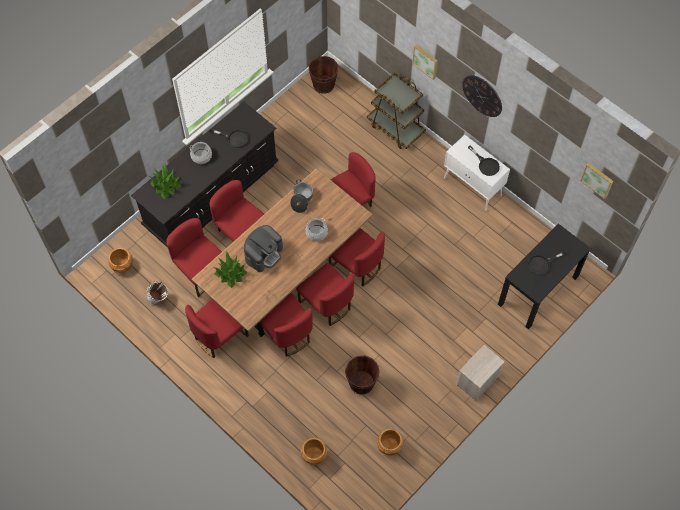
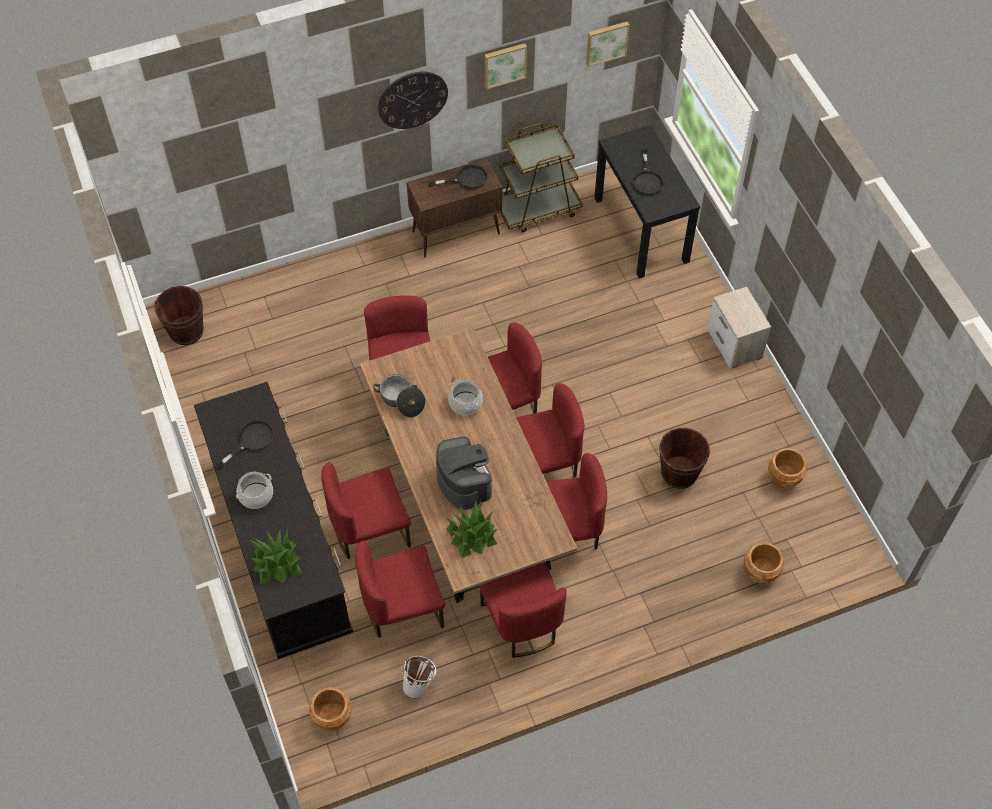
camera: 65 degrees left, 5 degrees down
brown cart [367,73,426,149] -> brown cart moved to [500,123,583,232]
picture [412,45,438,80] -> picture moved to [485,43,527,89]
white cabinet [444,135,510,211] -> brown cabinet [407,158,502,257]

